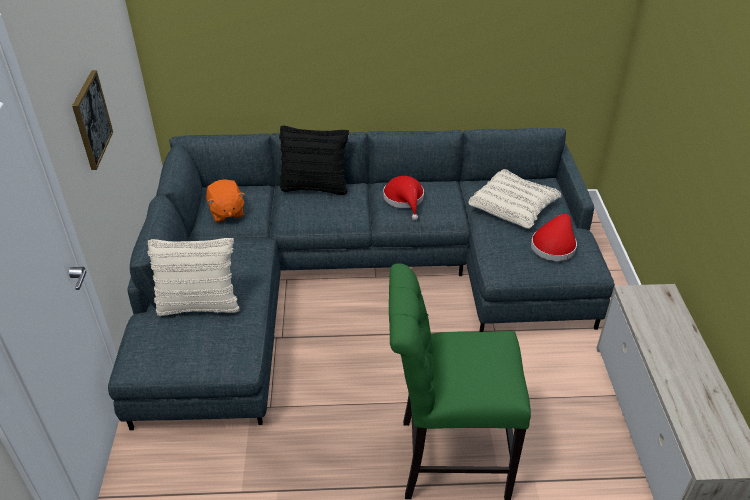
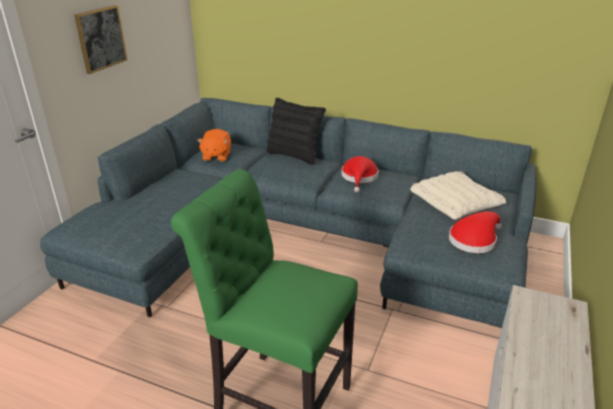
camera: 25 degrees right, 10 degrees down
beige pillow [148,238,240,316] -> none

